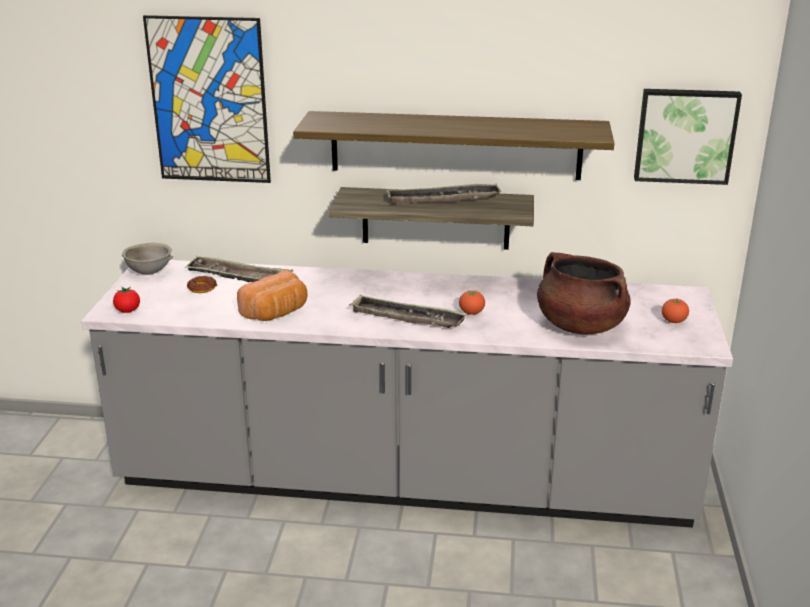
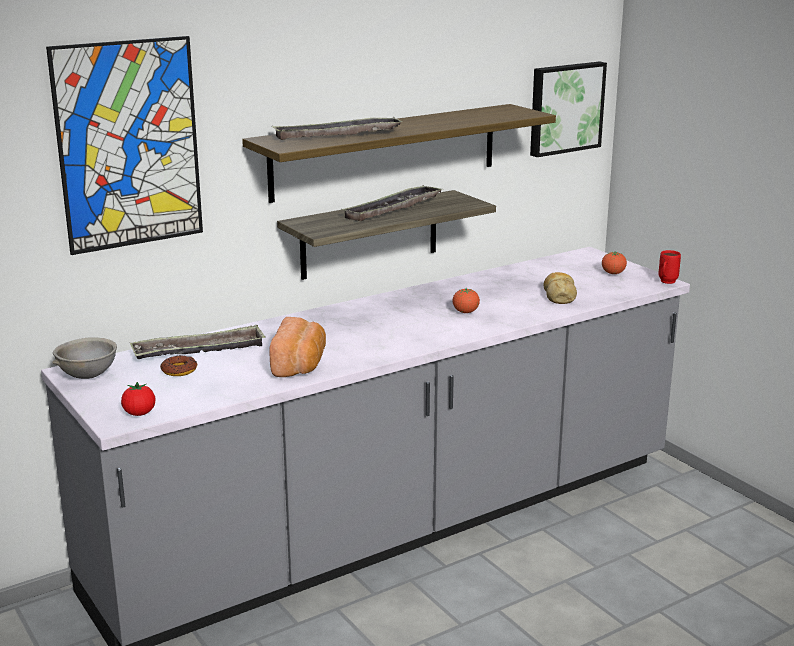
camera: 40 degrees left, 5 degrees down
tray [349,294,467,328] -> tray moved to [272,117,403,140]
brown cooking pot [537,252,631,335] -> bread [544,272,577,304]
none -> red mug [659,250,681,284]

